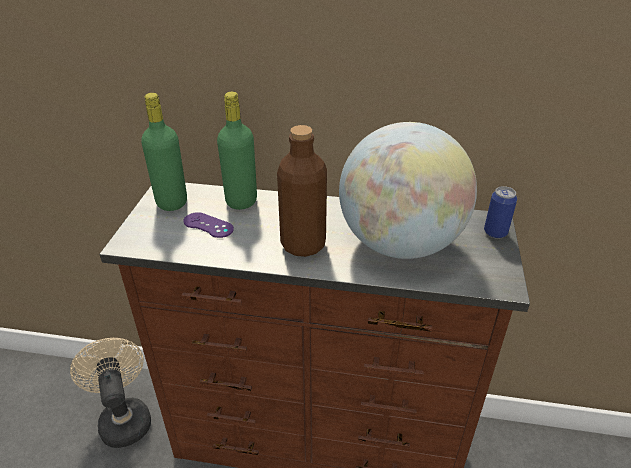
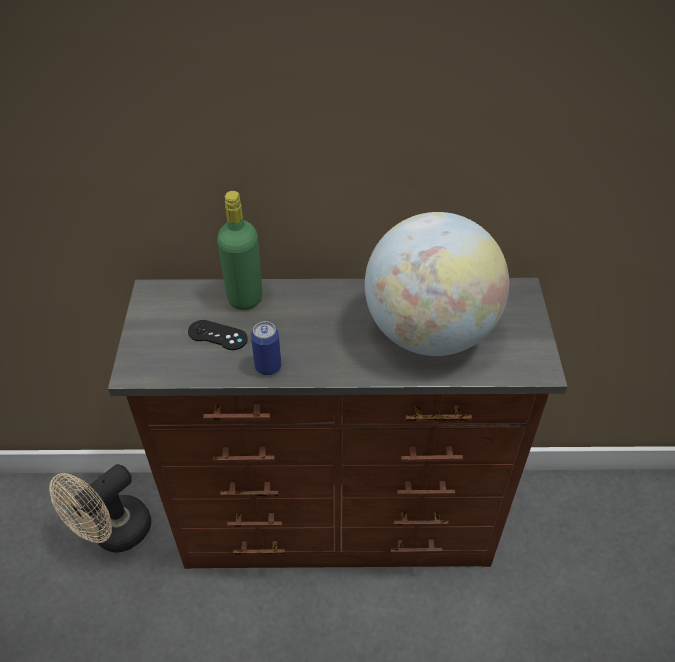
camera: 10 degrees left, 10 degrees up
beige fan [70,338,151,448] -> beige fan turned 105 degrees counterclockwise [49,464,151,553]
green bottle [141,93,187,211] -> none
purple game controller [183,212,234,238] -> black game controller [188,320,248,350]
brown bottle [277,125,327,257] -> none
can [484,186,517,239] -> can moved to [251,321,281,376]

